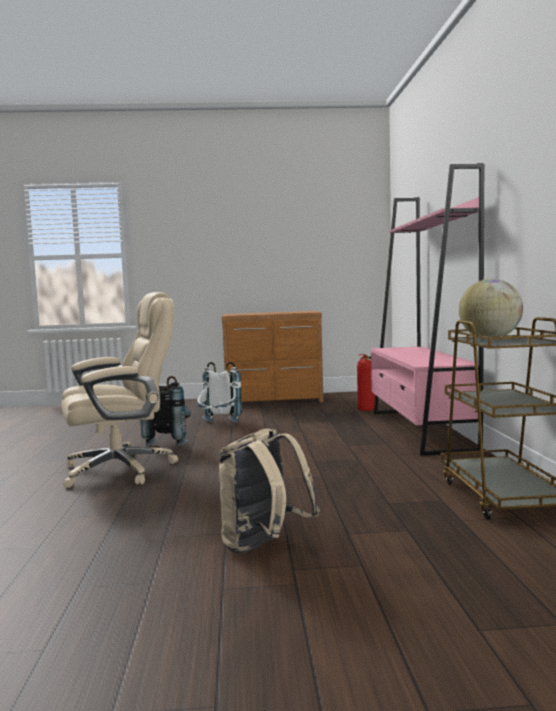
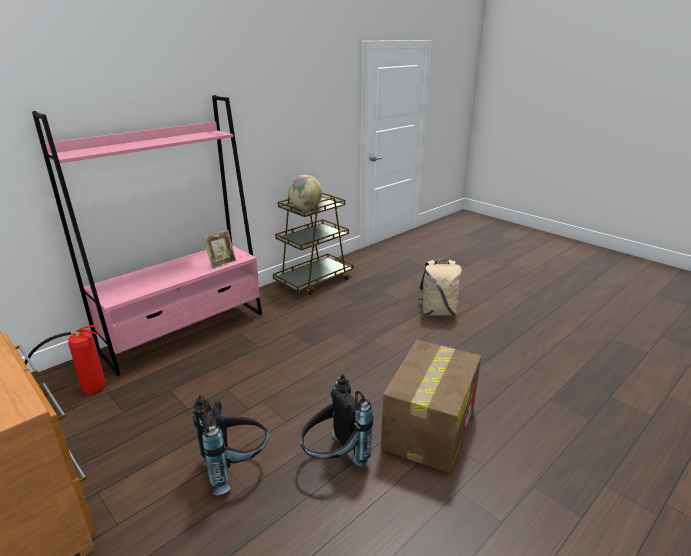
camera: 130 degrees left, 20 degrees up
beige office chair [61,292,178,488] -> cardboard box [381,340,481,473]
white backpack [197,362,242,423] -> black backpack [193,394,269,495]
none -> picture frame [203,230,236,269]

